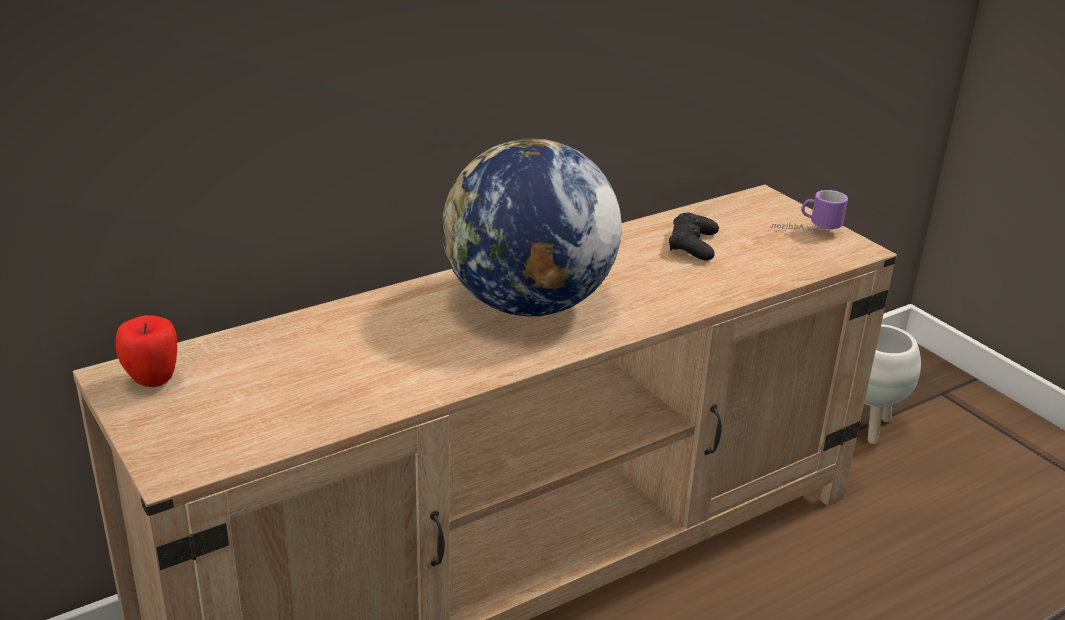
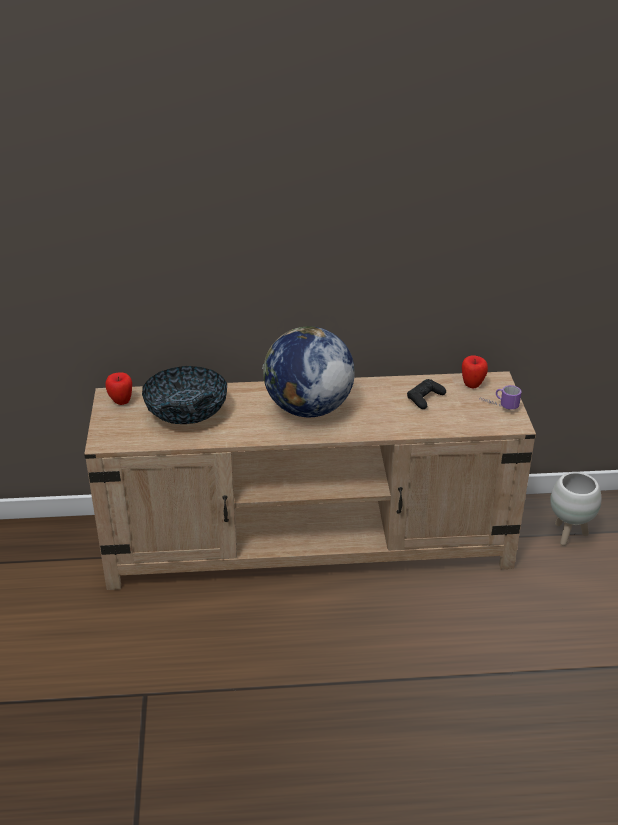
camera: 30 degrees right, 5 degrees up
none -> bowl [142,366,227,424]
none -> apple [462,355,488,388]

